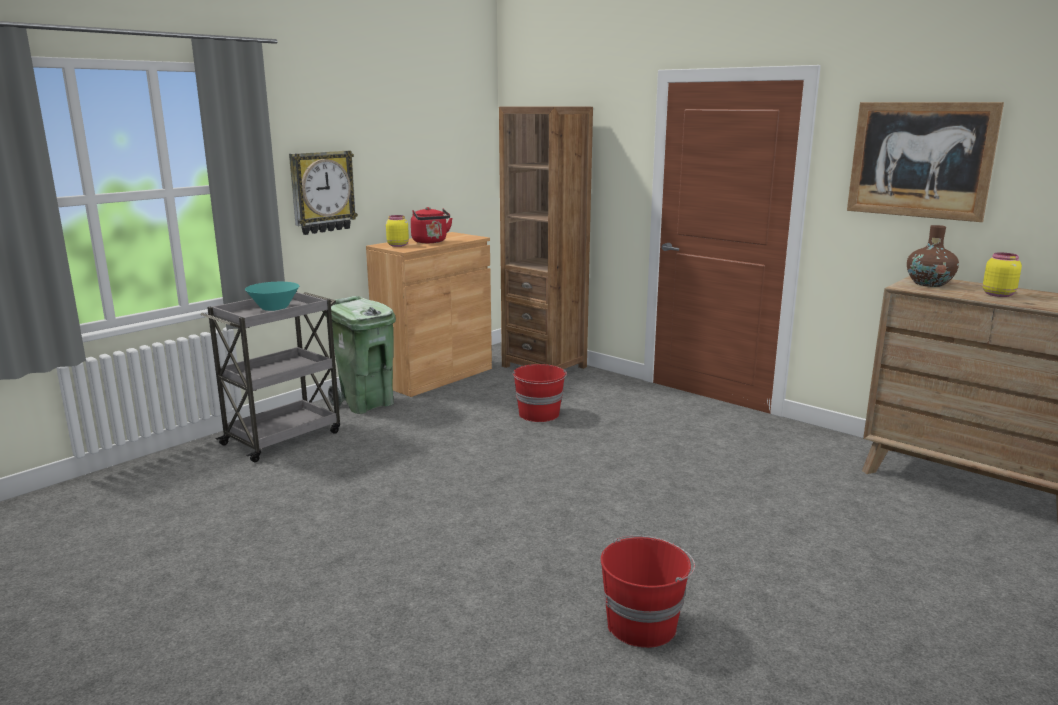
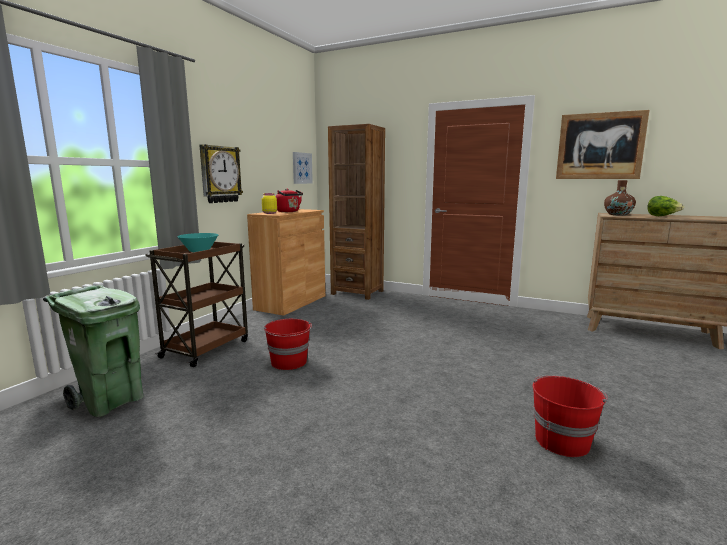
camera: 15 degrees left, 5 degrees down
grey cart [201,291,340,462] -> brown cart [145,242,248,367]
green trash can [322,296,396,414] -> green trash can moved to [43,285,144,417]
red bucket [512,364,567,422] -> red bucket moved to [264,319,312,370]
yellow jar [983,252,1022,297] -> lettuce [647,196,685,216]
none -> picture [293,152,313,184]

